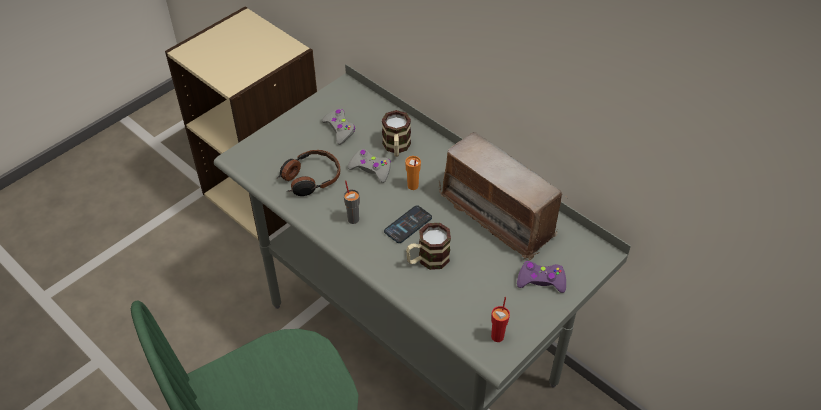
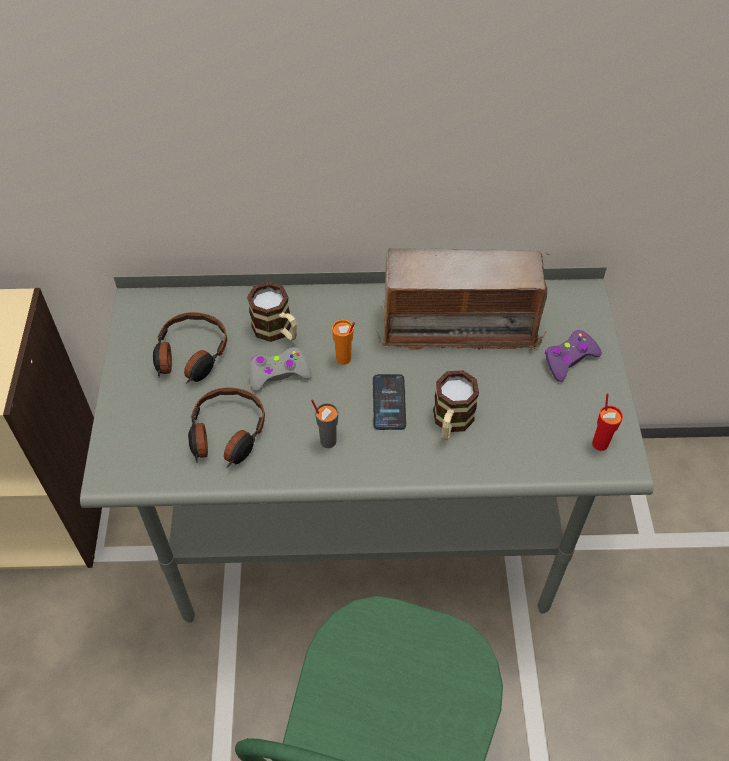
camera: 45 degrees left, 5 degrees up
grey game controller [321,109,355,145] -> headphones [153,312,227,384]

